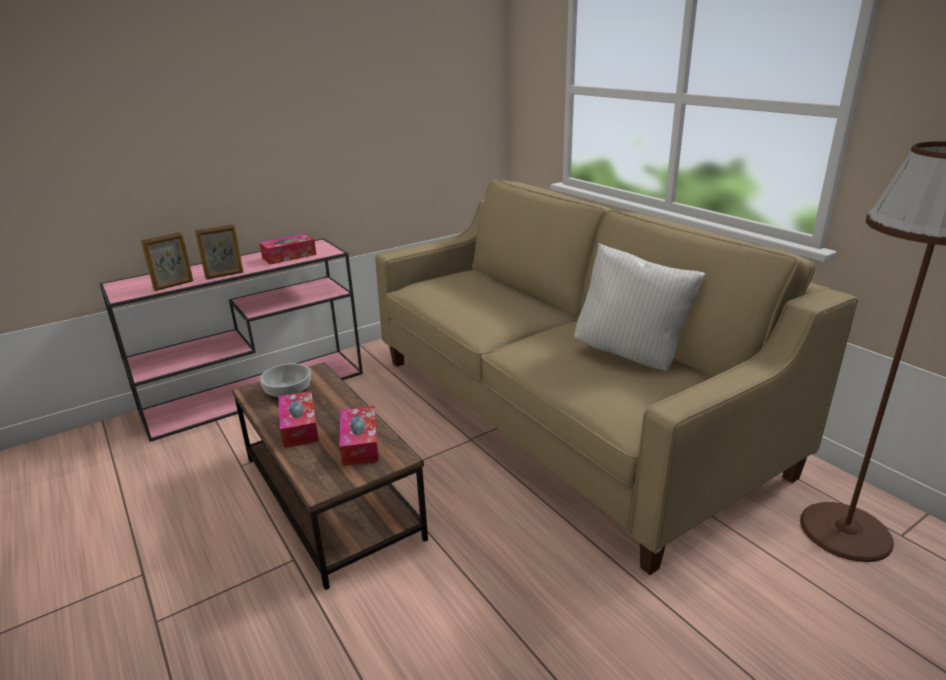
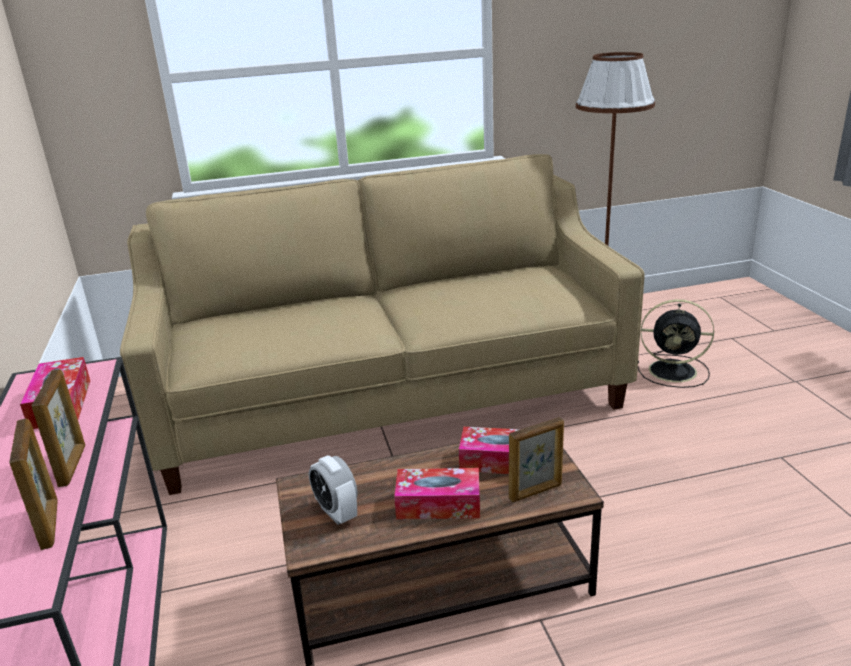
camera: 70 degrees left, 0 degrees up
bowl [260,363,311,400] -> alarm clock [309,455,358,525]
white pillow [574,243,706,371] -> none
none -> picture frame [509,417,564,502]
none -> black fan [638,299,714,388]

